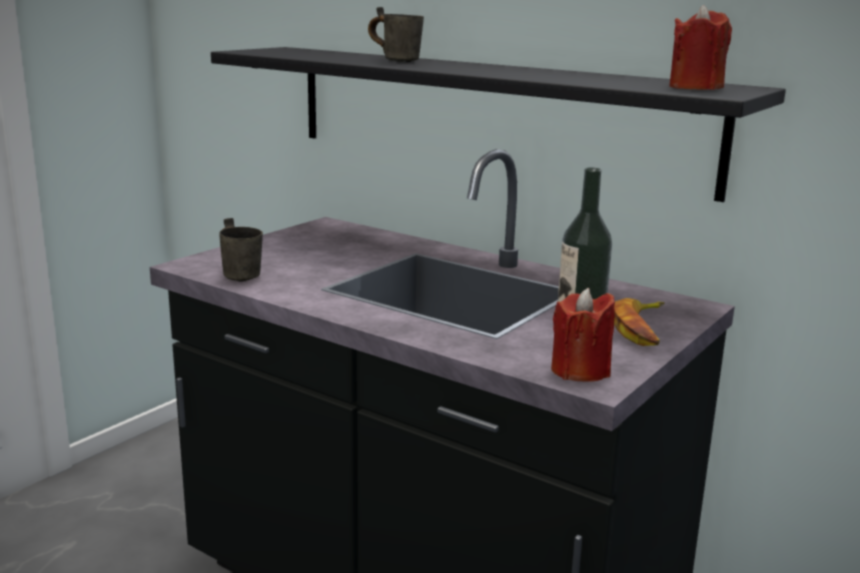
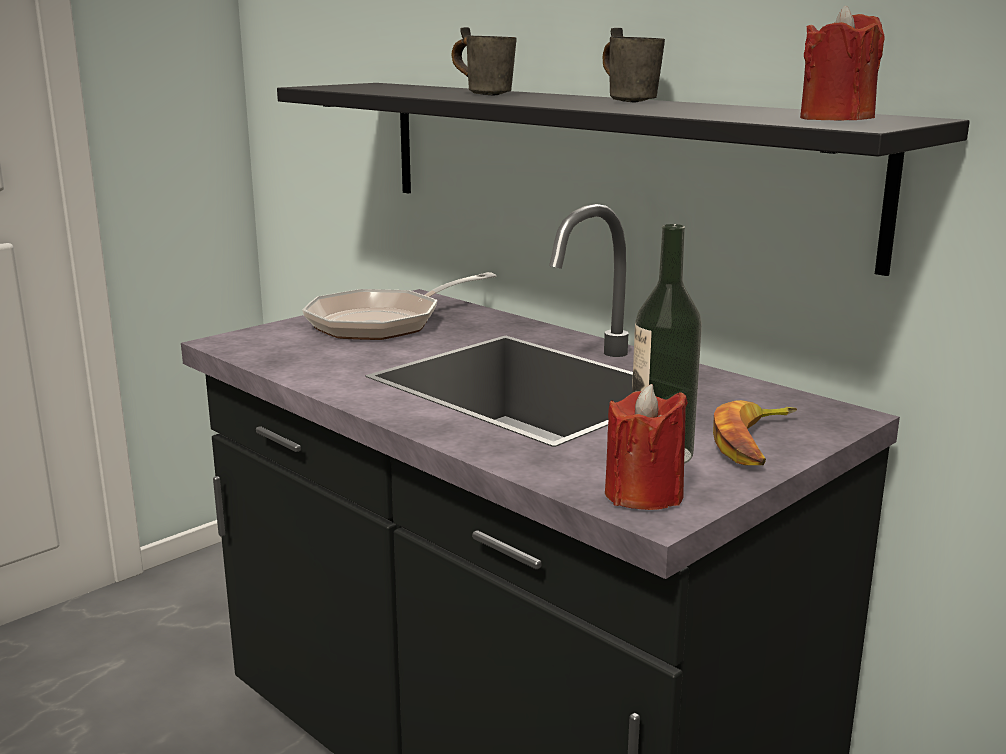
camera: 10 degrees right, 0 degrees up
grey mug [219,218,263,281] -> grey mug moved to [603,28,665,102]
none -> frying pan [302,272,496,340]

